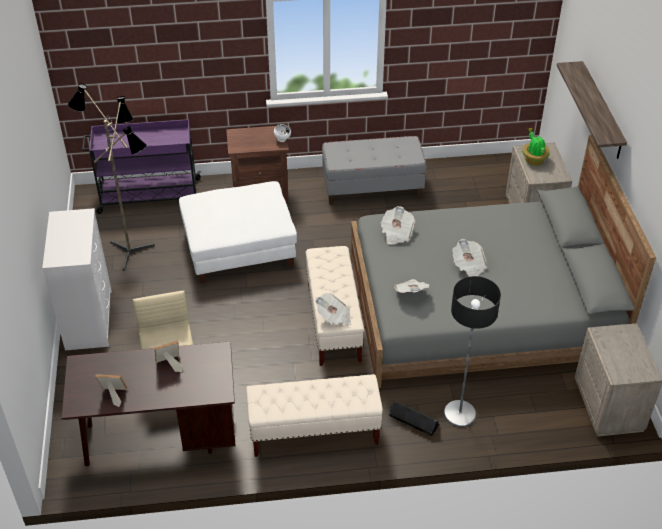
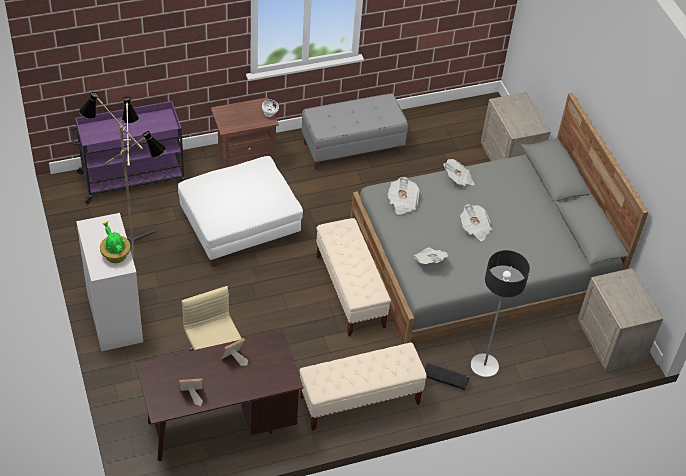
camera: 15 degrees left, 5 degrees up
newspaper [315,293,351,326] -> newspaper moved to [444,159,475,186]
potted plant [522,127,550,166] -> potted plant moved to [100,221,131,263]
shelf [557,61,627,159] -> none

